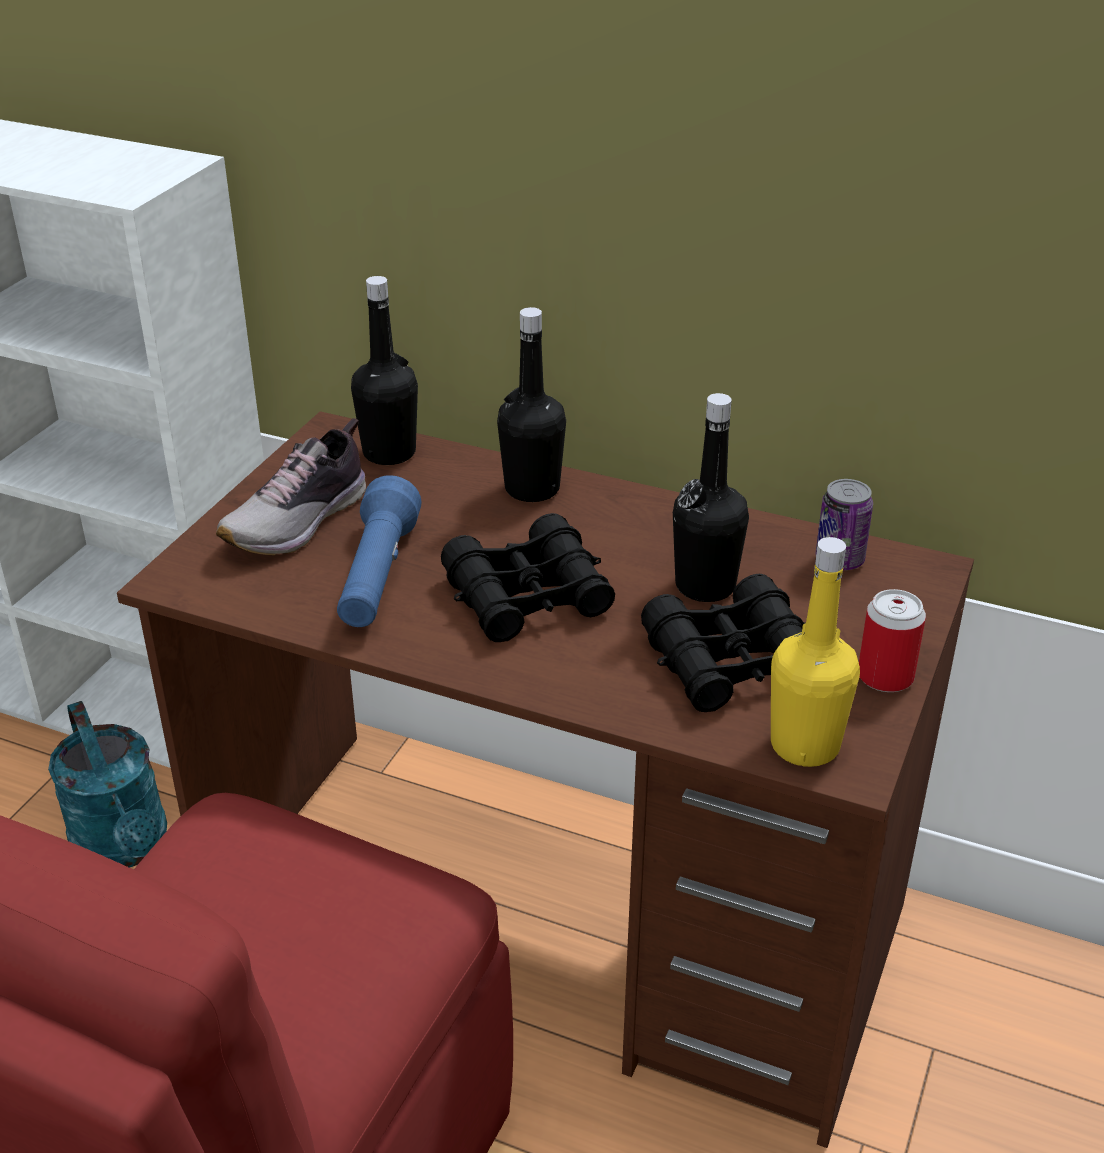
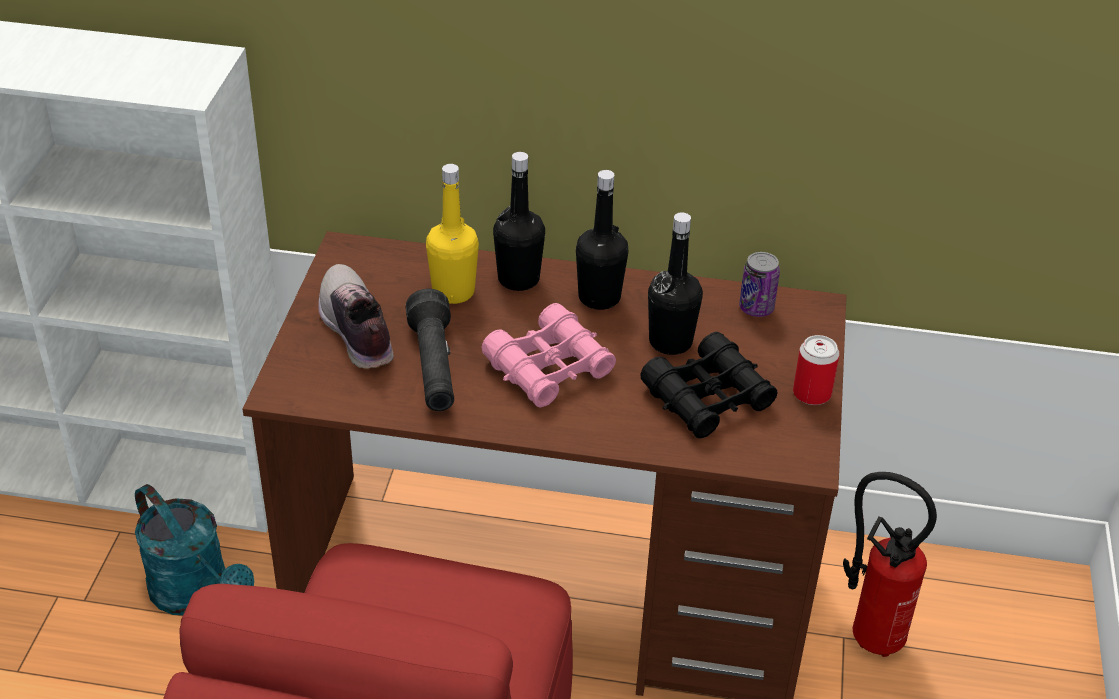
camera: 15 degrees left, 5 degrees up
shoe [216,418,366,555] -> shoe turned 135 degrees clockwise [318,264,394,369]
blue flashlight [337,475,421,627] -> black flashlight [406,289,454,411]
black bottle [351,276,418,465] -> black bottle moved to [576,170,628,310]
black binoculars [441,513,615,642] -> pink binoculars [481,303,616,408]
yellow bottle [771,537,860,767] -> yellow bottle moved to [426,164,479,304]
none -> fire extinguisher [843,472,937,657]

